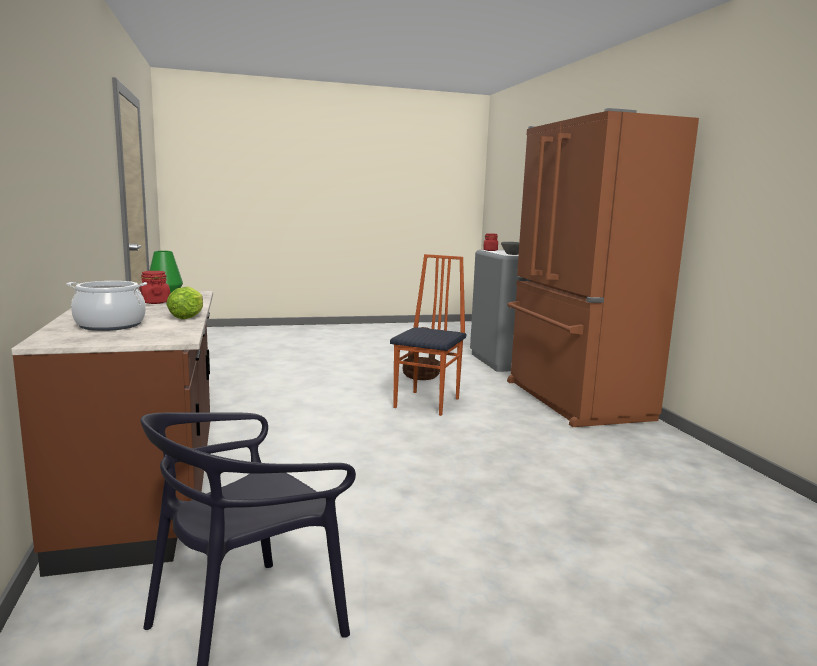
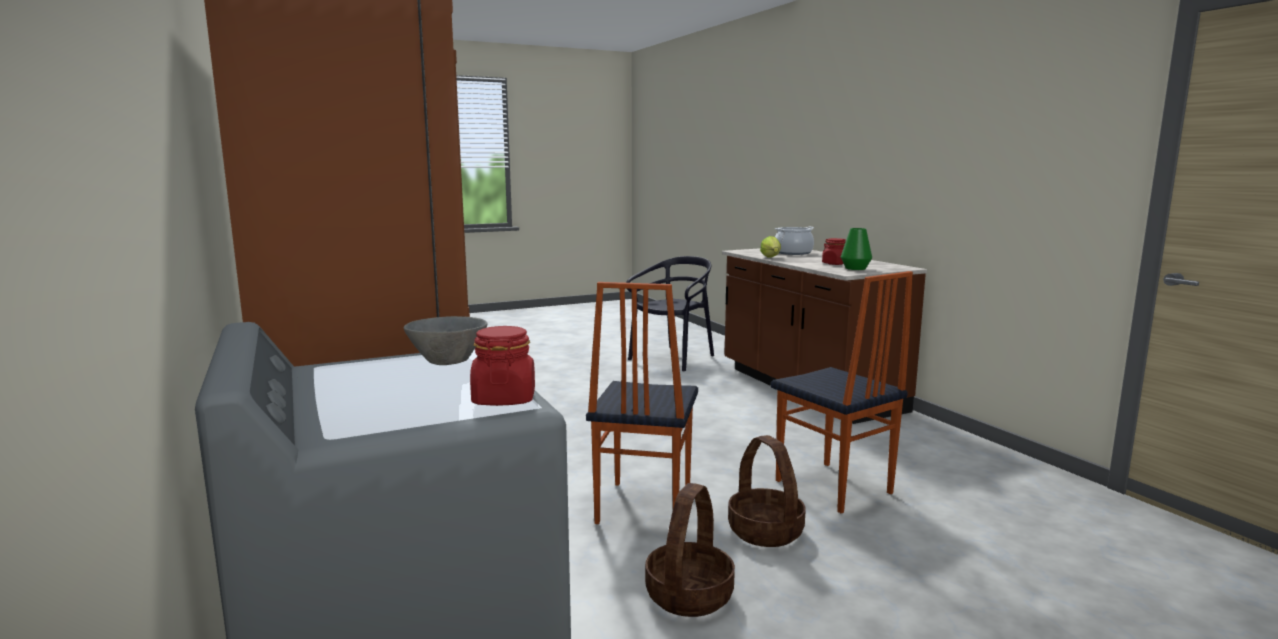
camera: 170 degrees right, 0 degrees up
none -> basket [728,435,806,547]
none -> chair [771,271,913,513]

